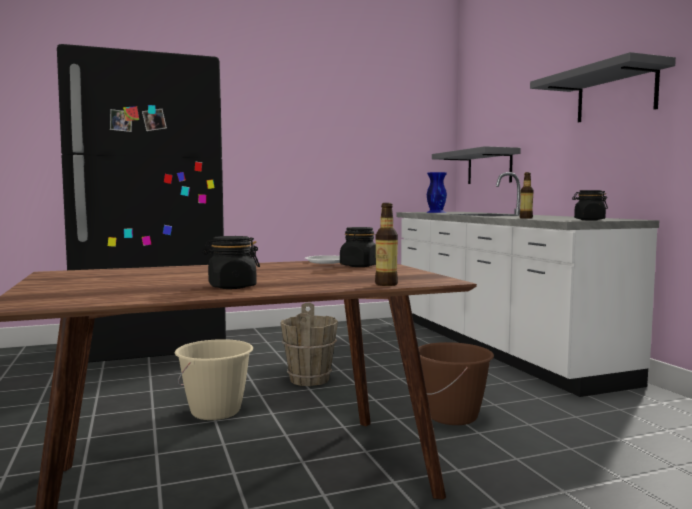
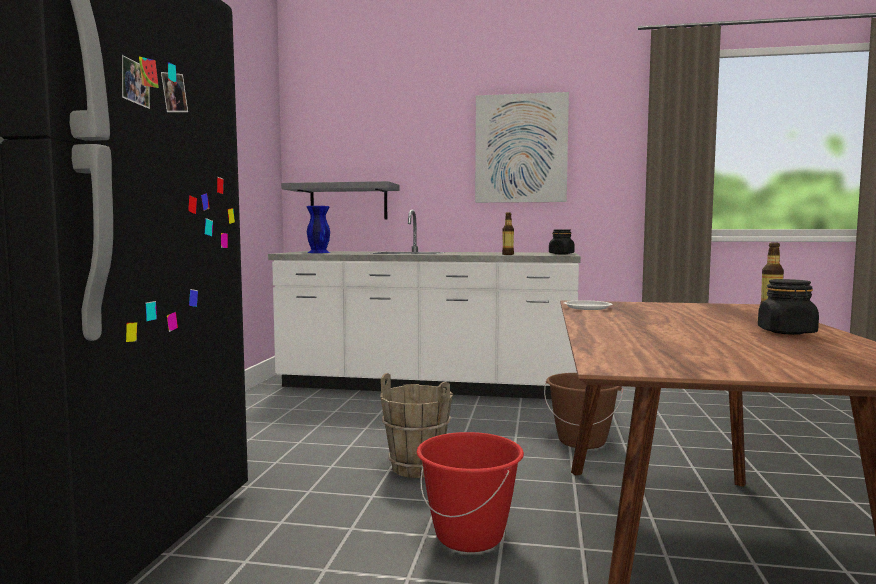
camera: 60 degrees left, 0 degrees up
beige bucket [175,339,253,420] -> red bucket [417,432,524,552]
black jar [340,227,376,267] -> none
grey shelf [530,52,676,122] -> picture [475,92,569,203]

